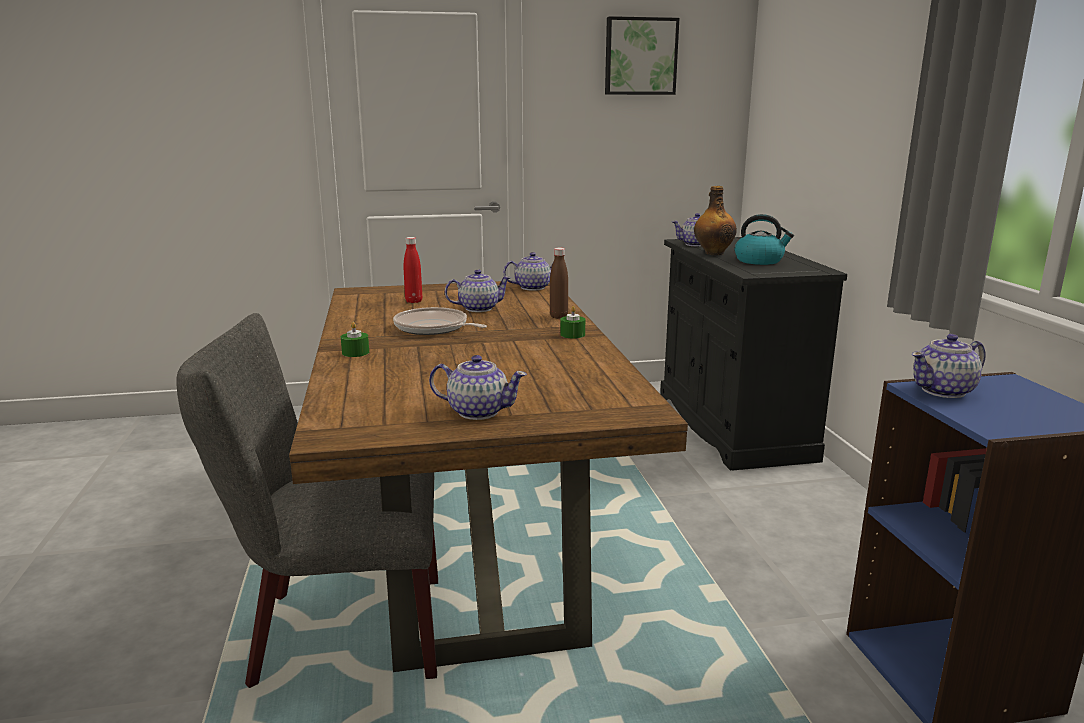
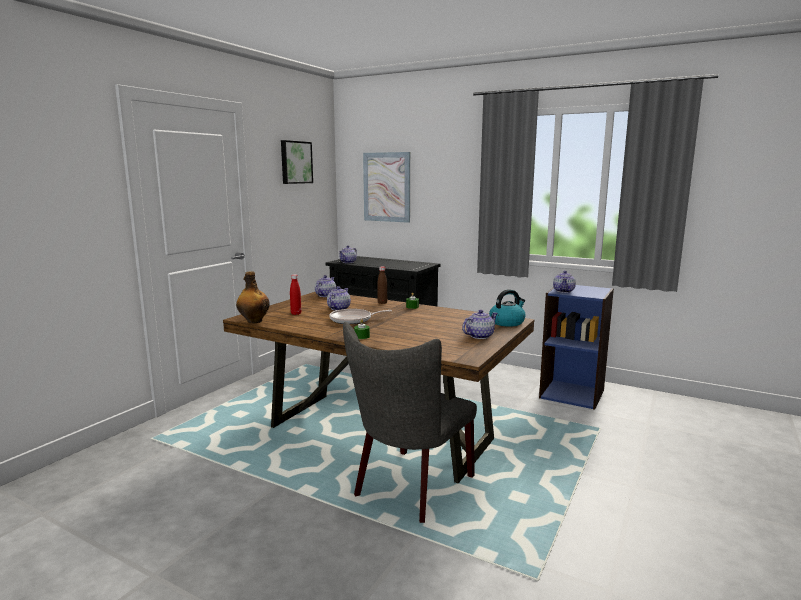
camera: 50 degrees left, 5 degrees down
bottle [694,186,737,255] -> bottle moved to [236,271,270,323]
kettle [735,214,794,265] -> kettle moved to [489,289,526,327]
none -> picture [363,152,410,223]

